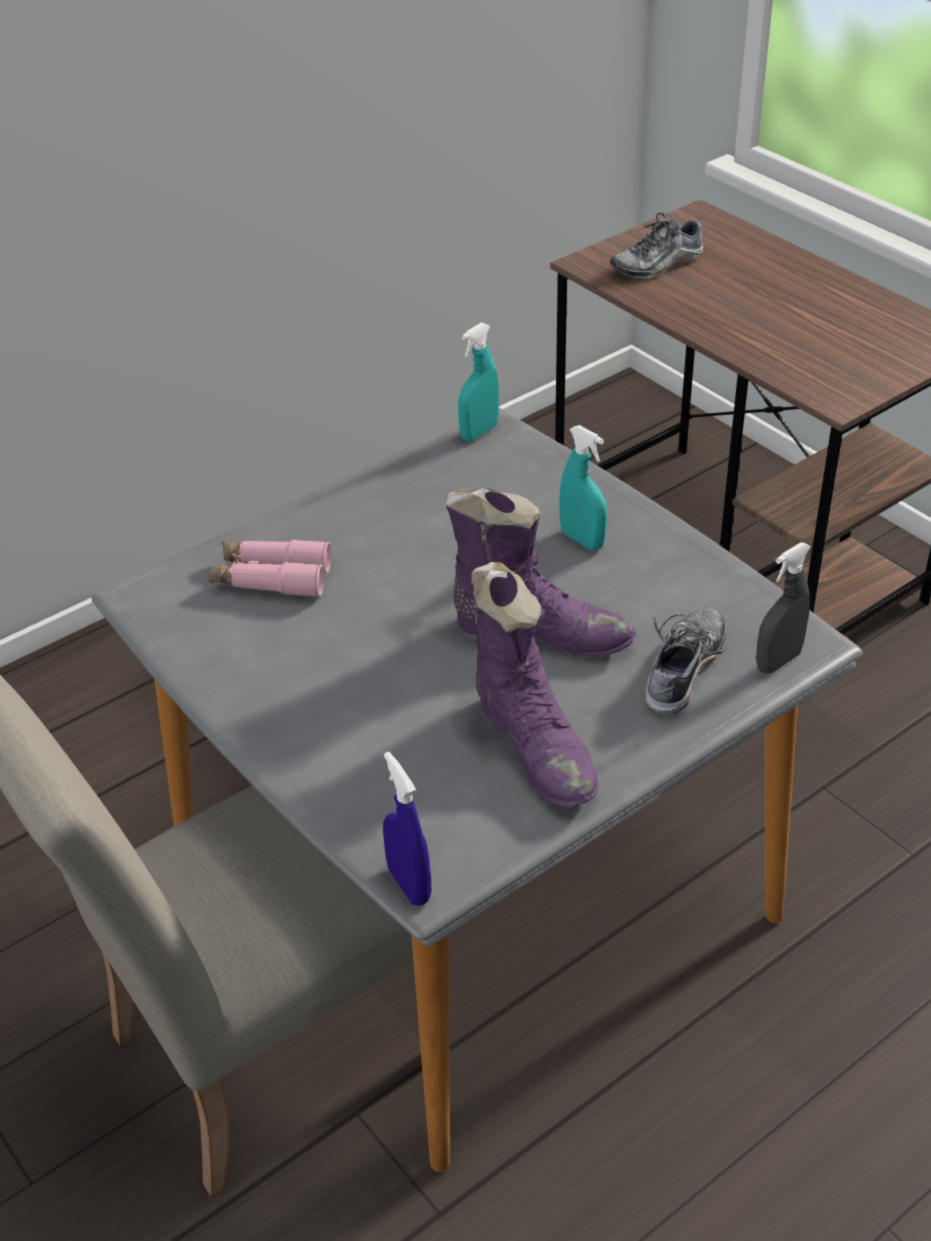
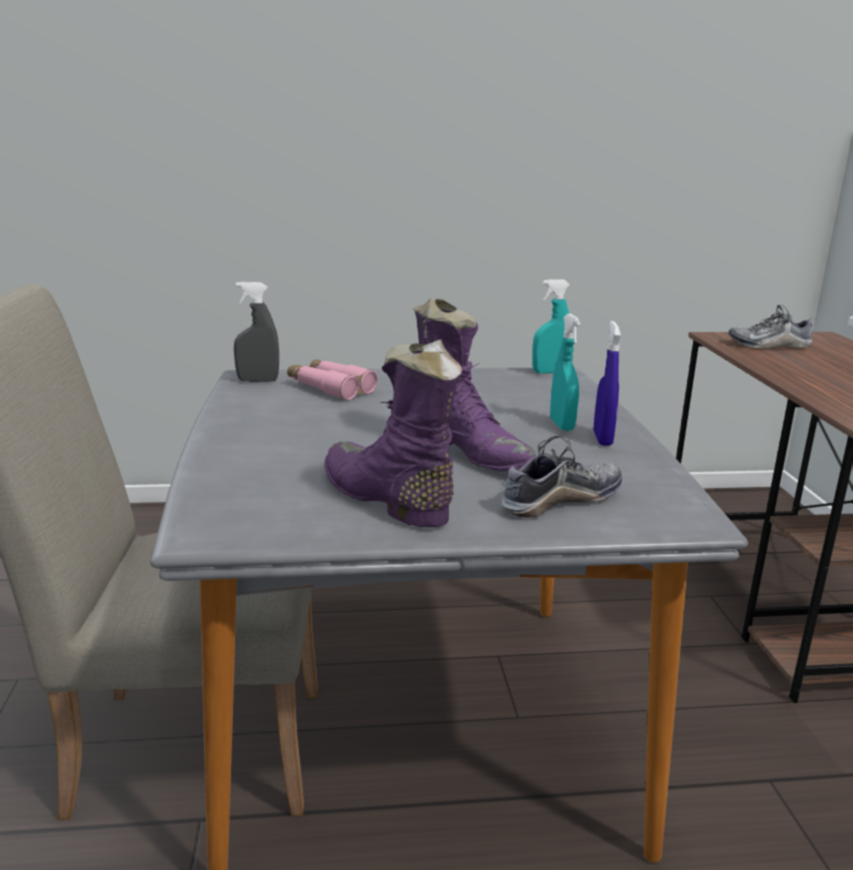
camera: 30 degrees right, 20 degrees down
blue spray bottle [383,752,431,906] -> blue spray bottle moved to [594,321,621,446]
purple boot [472,562,599,807] -> purple boot turned 135 degrees clockwise [324,340,462,527]
grey spray bottle [756,542,811,674] -> grey spray bottle moved to [234,282,279,382]

